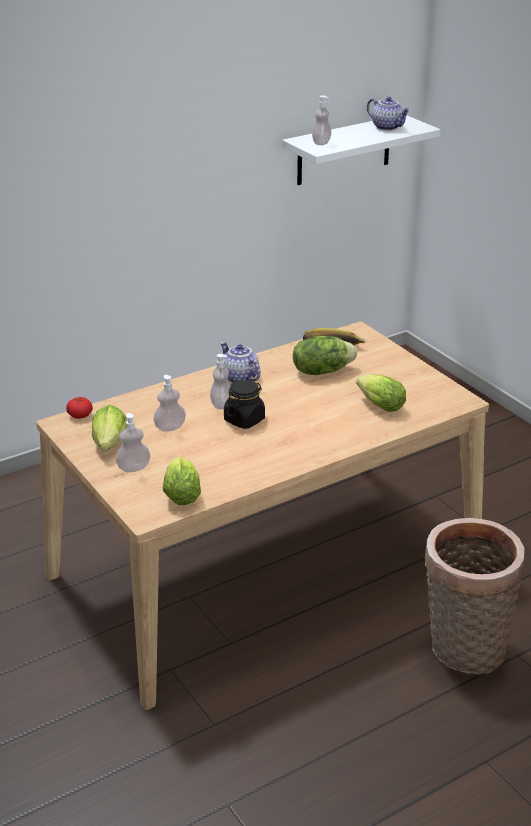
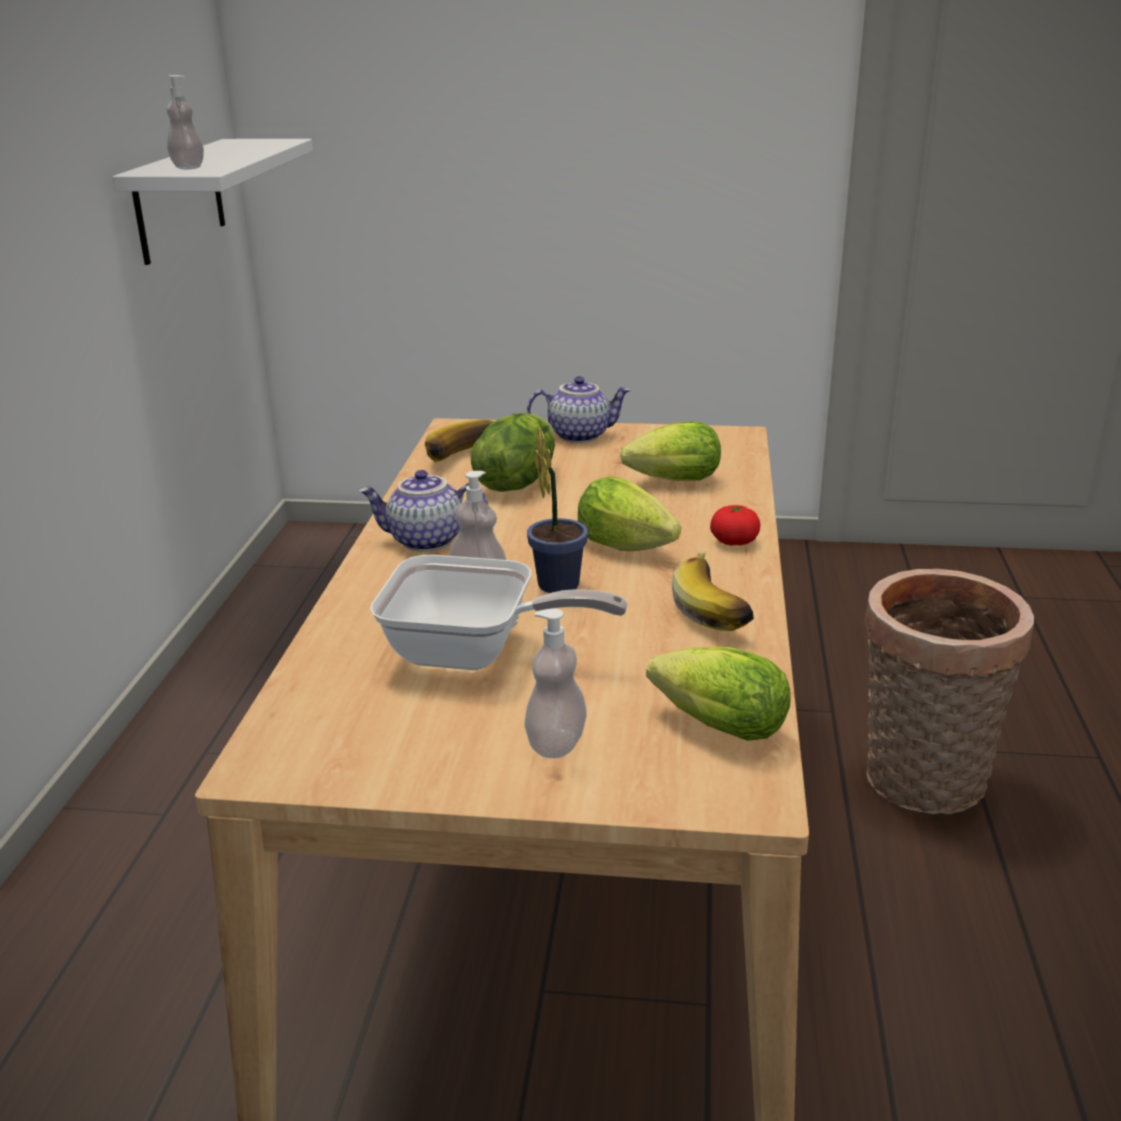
camera: 50 degrees left, 5 degrees down
tomato [66,397,93,419] -> tomato moved to [710,505,760,546]
lettuce [92,405,127,451] -> lettuce moved to [578,477,681,551]
soap dispenser [153,375,186,432] -> frying pan [370,555,628,670]
black jar [224,380,265,429] -> potted plant [527,427,588,593]
teapot [367,97,410,131] -> teapot moved to [527,376,631,443]
none -> banana [672,552,754,631]

